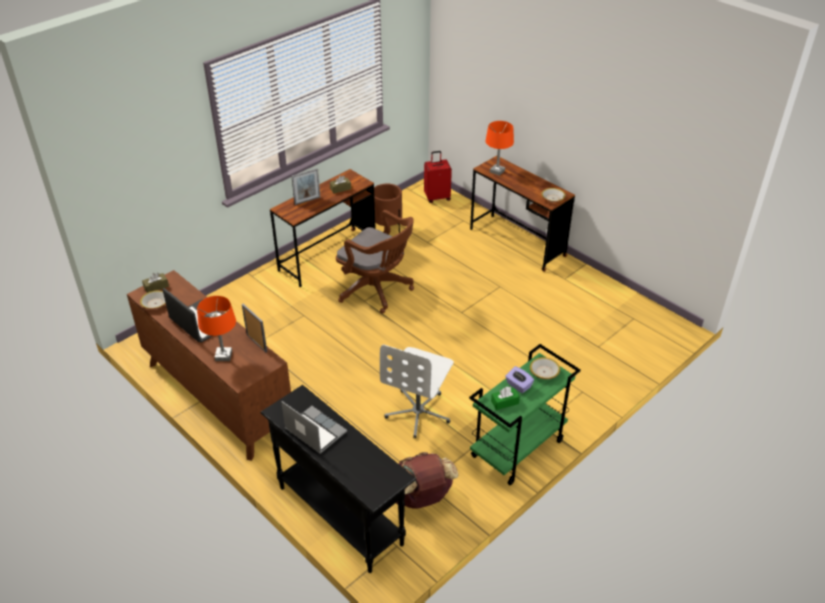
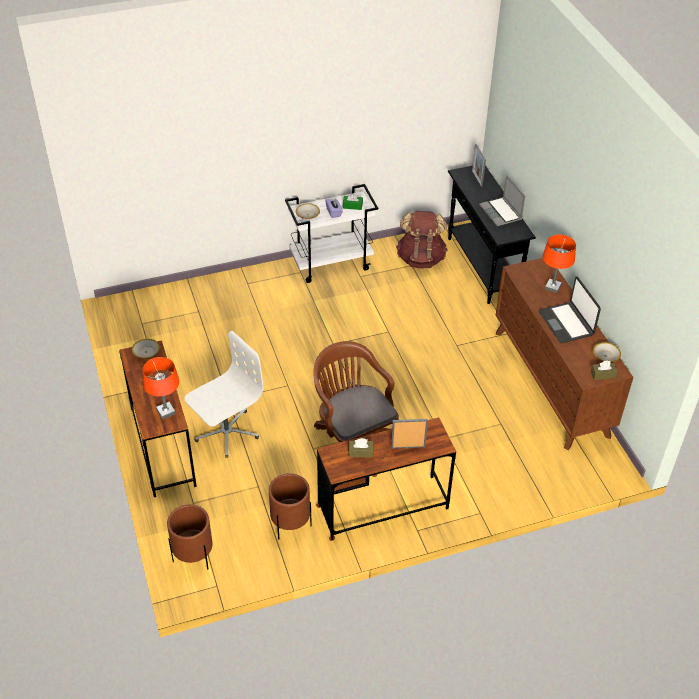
camera: 155 degrees left, 5 degrees up
picture frame [242,304,267,353] -> picture frame moved to [472,144,486,187]
white office chair [380,344,454,438] -> white office chair moved to [184,331,263,458]
red suitcase [424,151,452,203] -> brown planter [167,504,213,569]
green cart [469,344,581,485] -> white cart [285,184,378,283]

